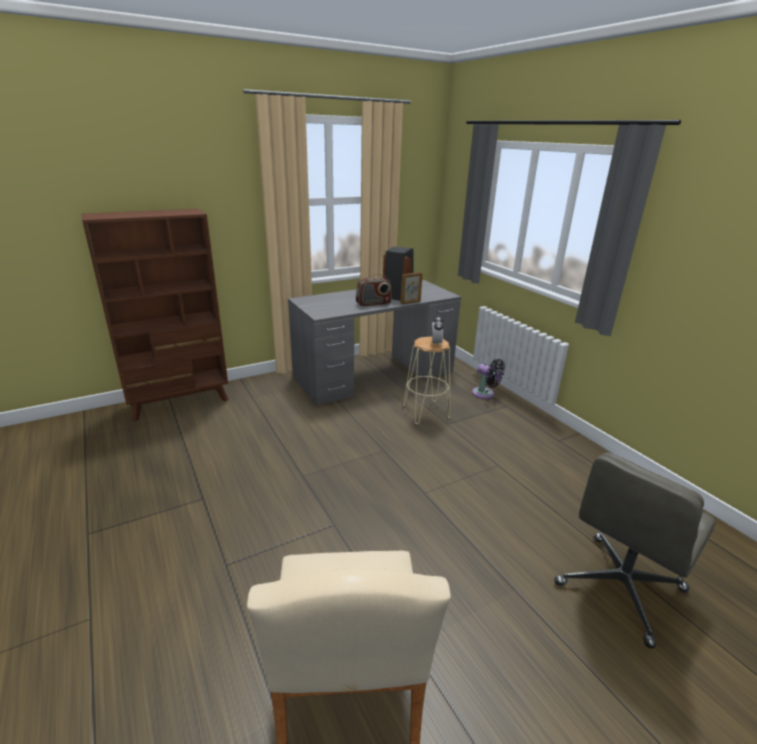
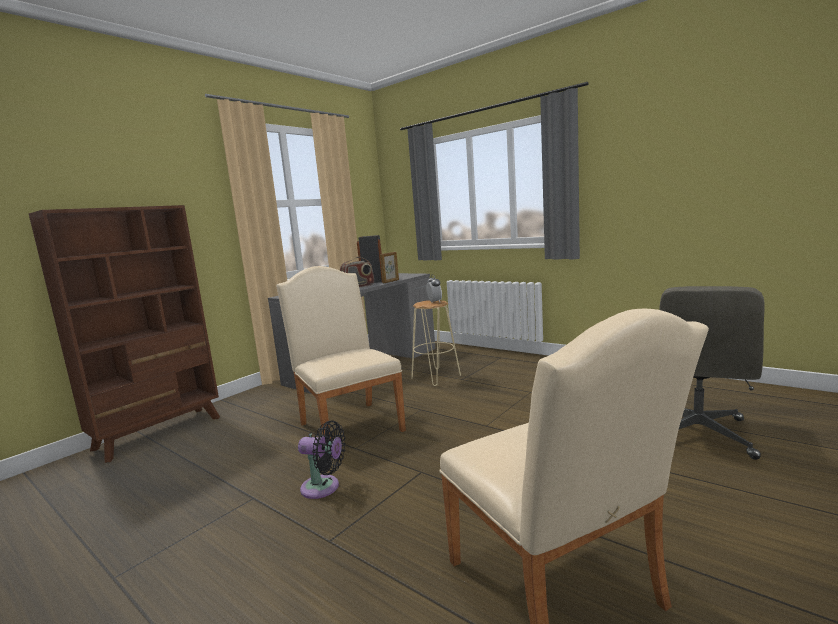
camera: 20 degrees left, 15 degrees down
black fan [472,359,505,399] -> black fan moved to [298,421,346,499]
none -> beige chair [276,266,406,456]

